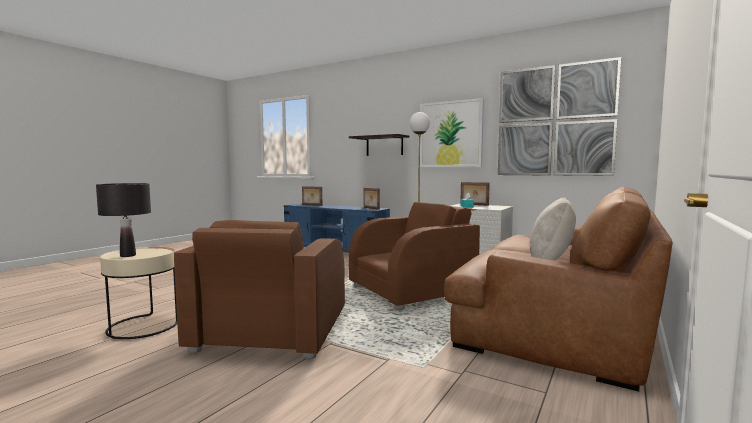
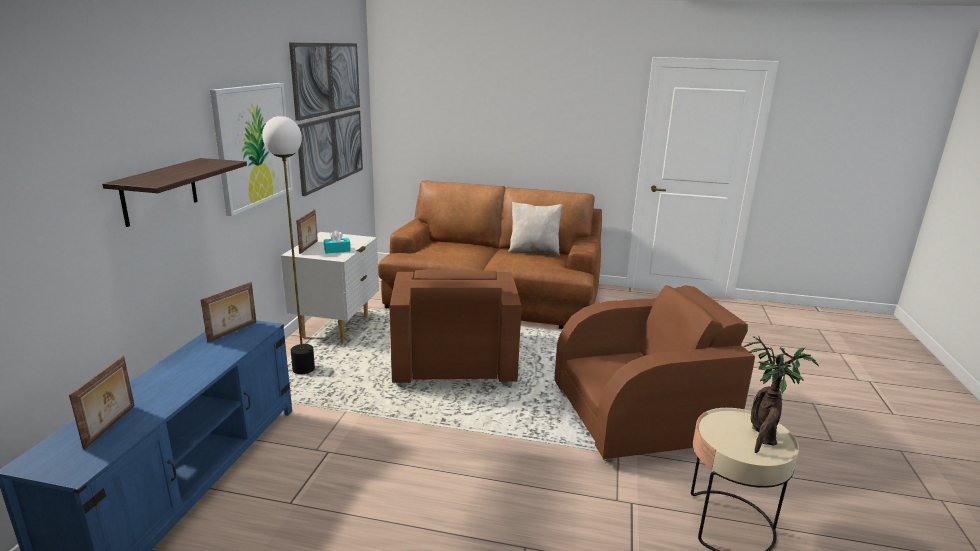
camera: 110 degrees left, 15 degrees up
black table lamp [96,183,151,257] -> potted plant [744,335,819,453]
brown armchair [349,202,480,310] -> brown armchair turned 135 degrees counterclockwise [389,269,521,387]

